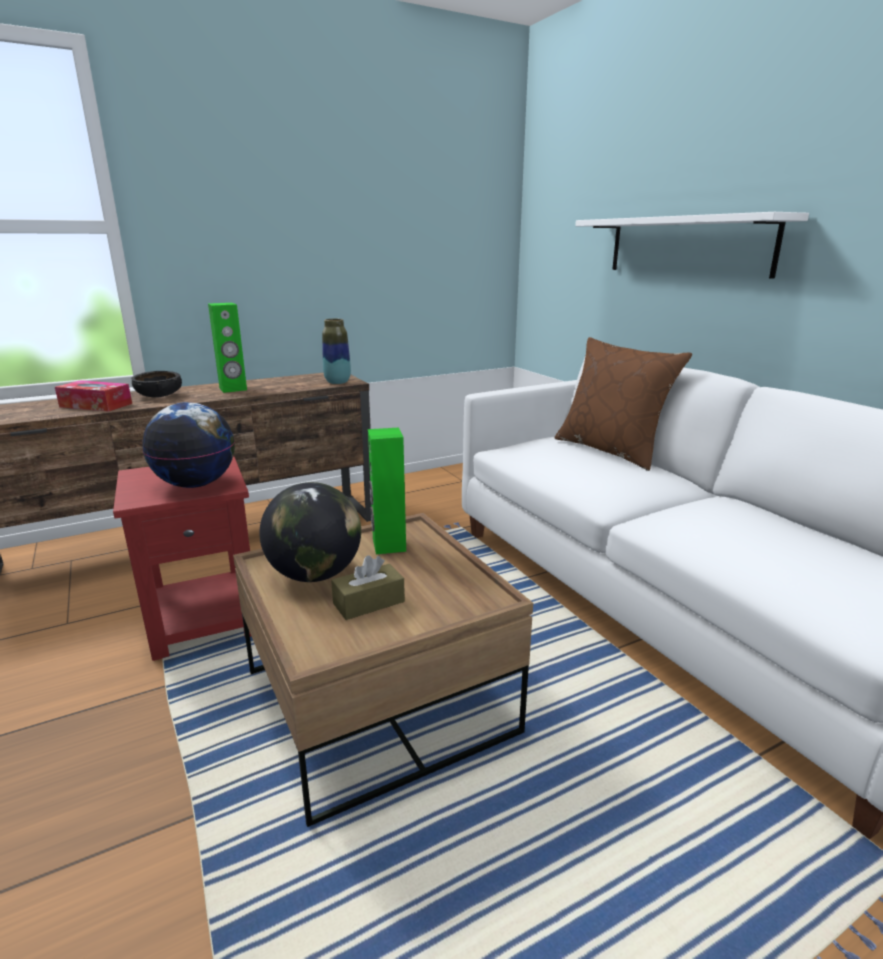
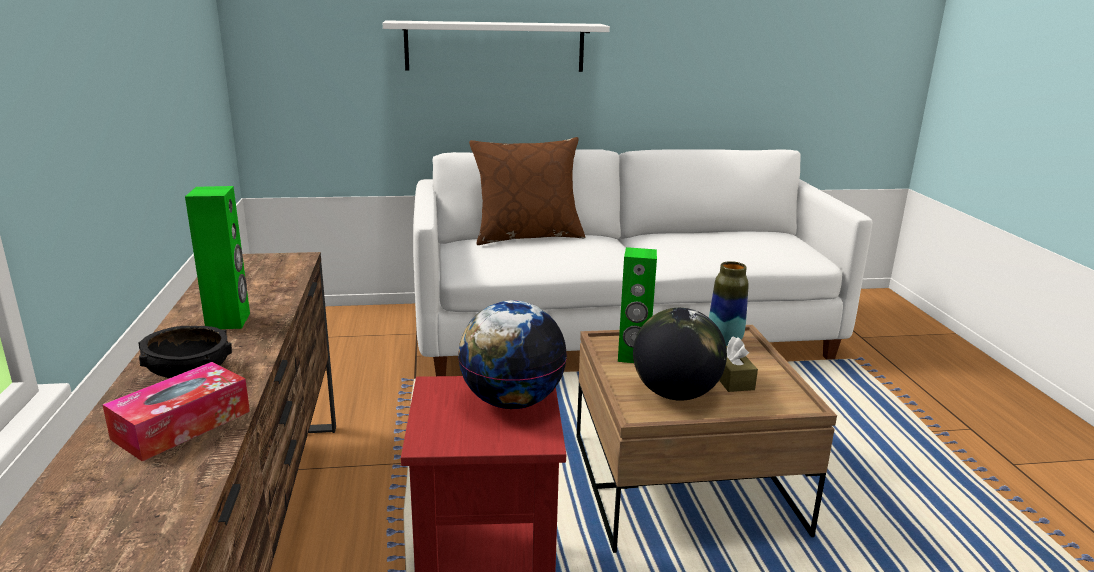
camera: 70 degrees left, 0 degrees up
vase [322,319,351,384] -> vase moved to [709,261,749,346]

